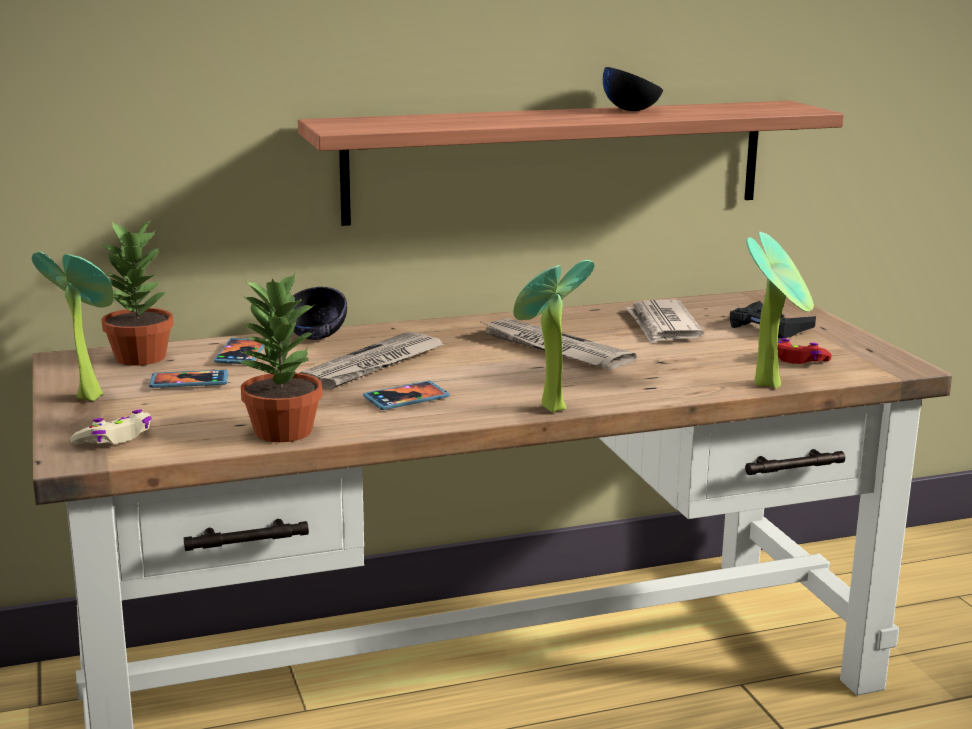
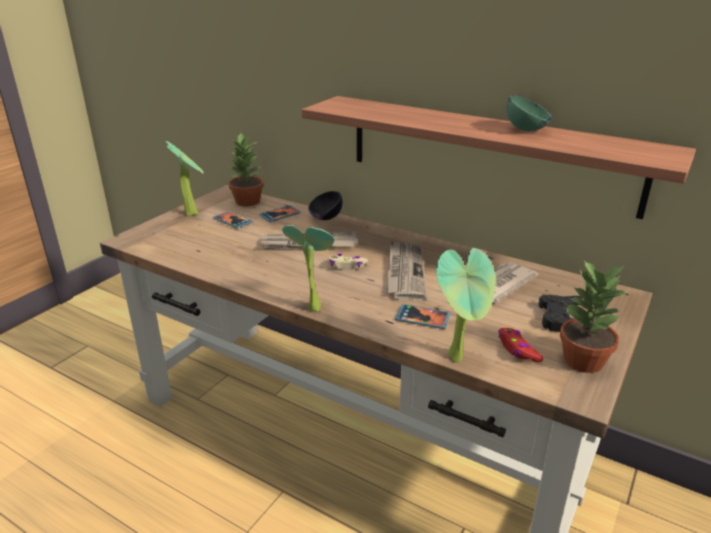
camera: 50 degrees right, 10 degrees up
beige game controller [70,410,152,444] -> beige game controller moved to [327,254,368,270]
potted plant [238,272,322,442] -> potted plant moved to [560,260,628,373]
phone [363,381,450,410] -> phone moved to [395,304,450,329]
black bowl [603,67,663,111] -> green bowl [507,95,552,131]

